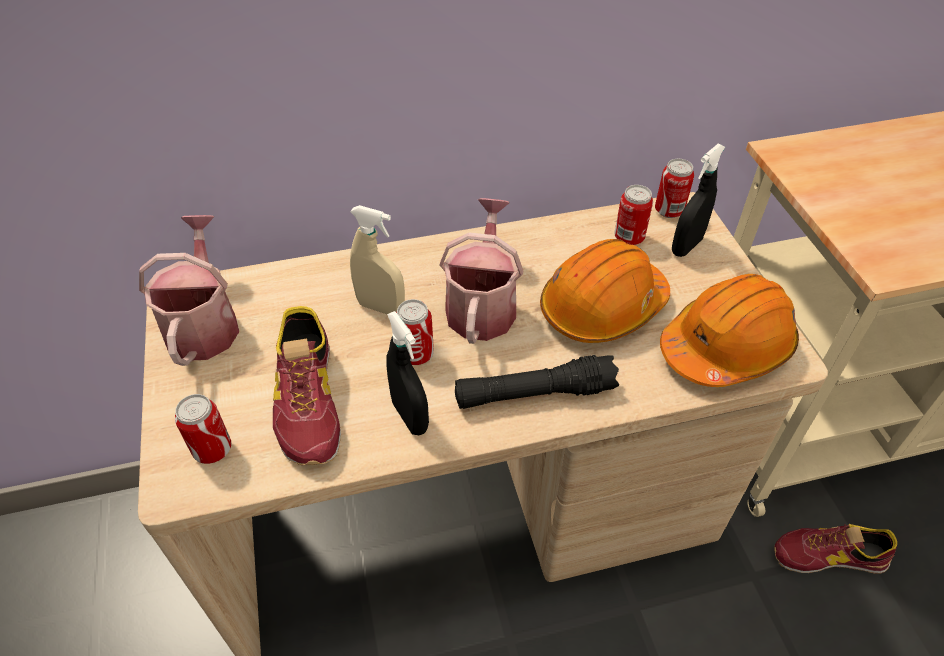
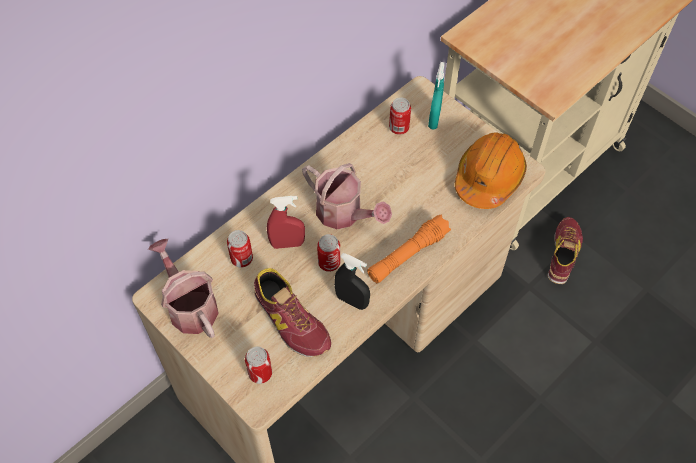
camera: 30 degrees left, 10 degrees up
beige spray bottle [350,205,405,314] -> red spray bottle [267,196,305,249]
watering can [439,198,523,344] -> watering can turned 150 degrees clockwise [302,163,392,229]
black flashlight [455,355,619,409] -> orange flashlight [367,215,451,283]
orange hard hat [540,239,670,343] -> none
can [655,159,694,218] -> can moved to [227,230,253,268]
black spray bottle [672,144,725,257] -> turquoise spray bottle [428,62,445,130]
shoe [774,524,897,574] -> shoe turned 135 degrees clockwise [548,217,583,284]

